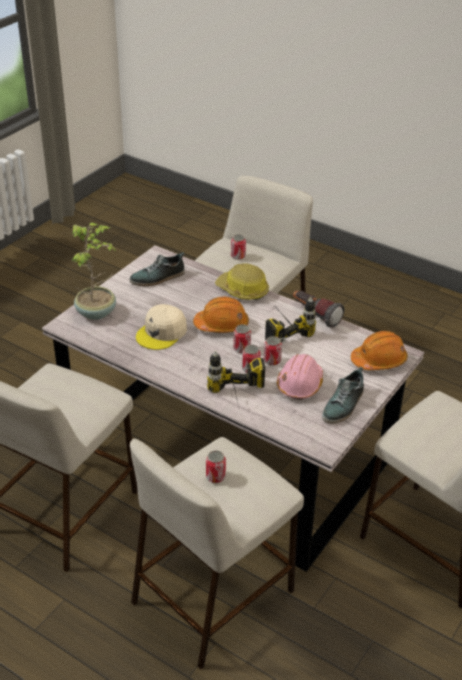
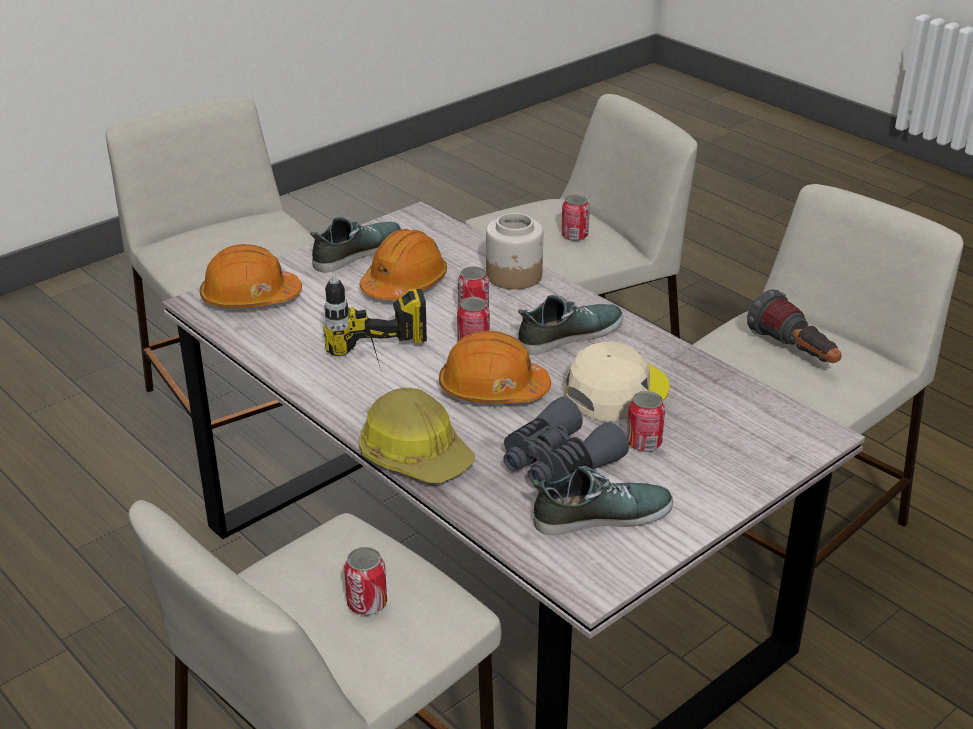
camera: 165 degrees left, 5 degrees down
potted plant [72,222,116,320] -> none
power drill [207,351,265,407] -> jar [486,213,543,290]
can [264,336,282,366] -> can moved to [627,391,665,452]
pink hard hat [277,354,323,400] -> orange hard hat [360,229,447,300]
flashlight [293,291,344,328] -> flashlight moved to [747,289,842,363]
none -> grey binoculars [503,397,629,483]
none -> shoe [518,295,623,355]

